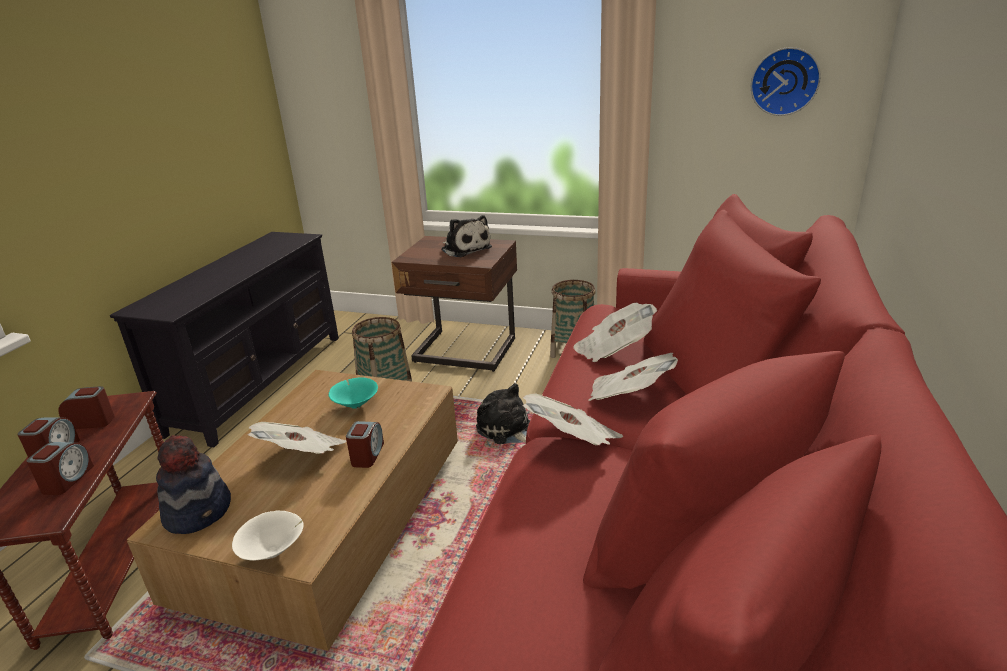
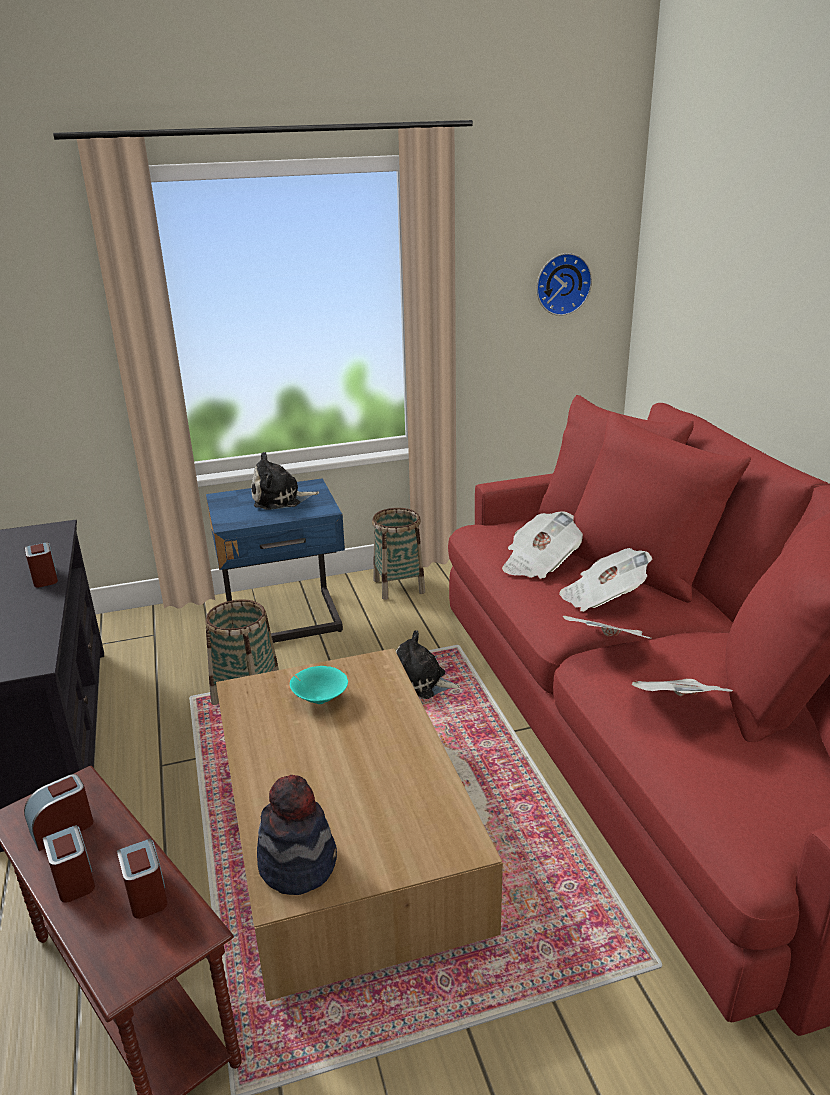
camera: 35 degrees left, 0 degrees up
white bowl [232,510,304,561] -> none
newspaper [248,422,347,454] -> newspaper moved to [632,679,732,696]
alarm clock [346,421,384,468] -> alarm clock moved to [25,542,58,588]
brown nightstand [392,236,517,372] -> blue nightstand [206,478,345,643]
plush toy [441,215,492,257] -> plush toy turned 150 degrees clockwise [251,452,320,510]

